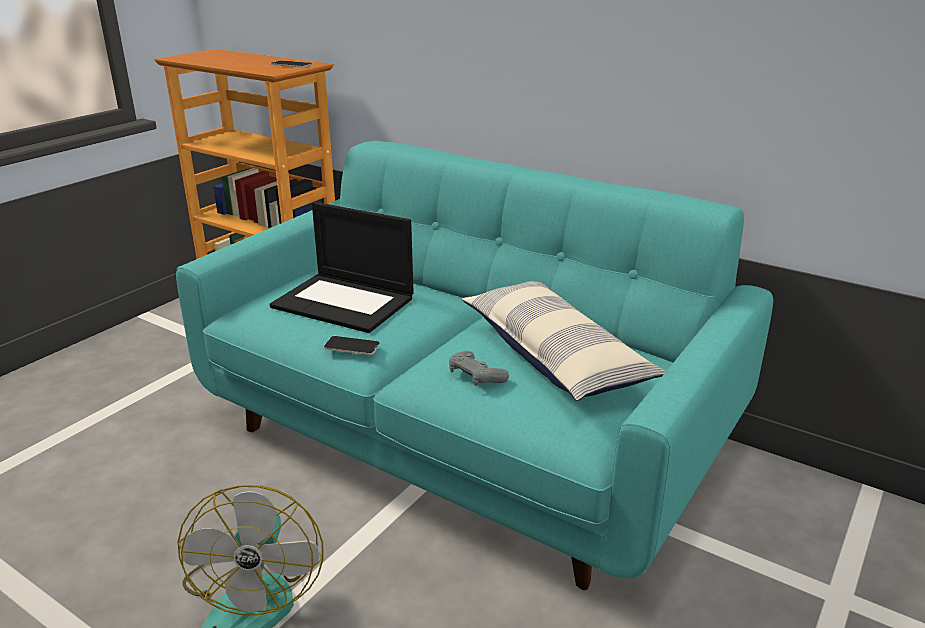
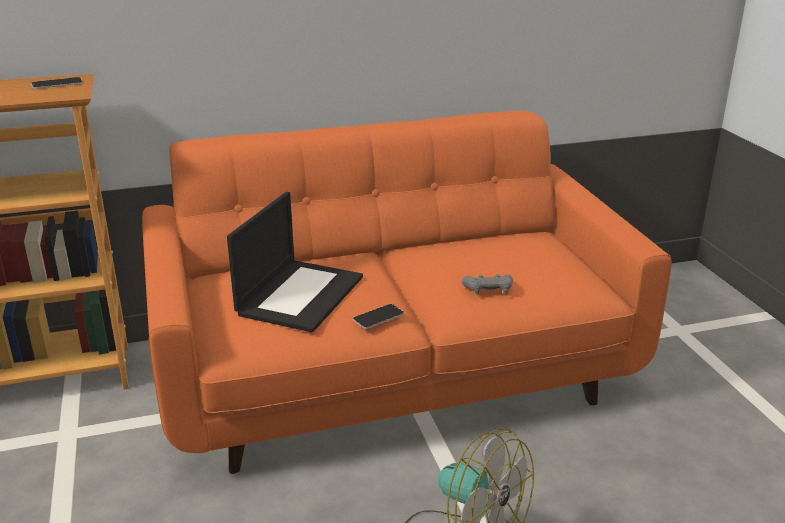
camera: 50 degrees left, 0 degrees up
turquoise sofa [176,141,773,590] -> orange sofa [142,111,672,474]
laptop [270,202,414,333] -> laptop turned 45 degrees counterclockwise [227,192,363,332]
pillow [462,281,666,401] -> none

